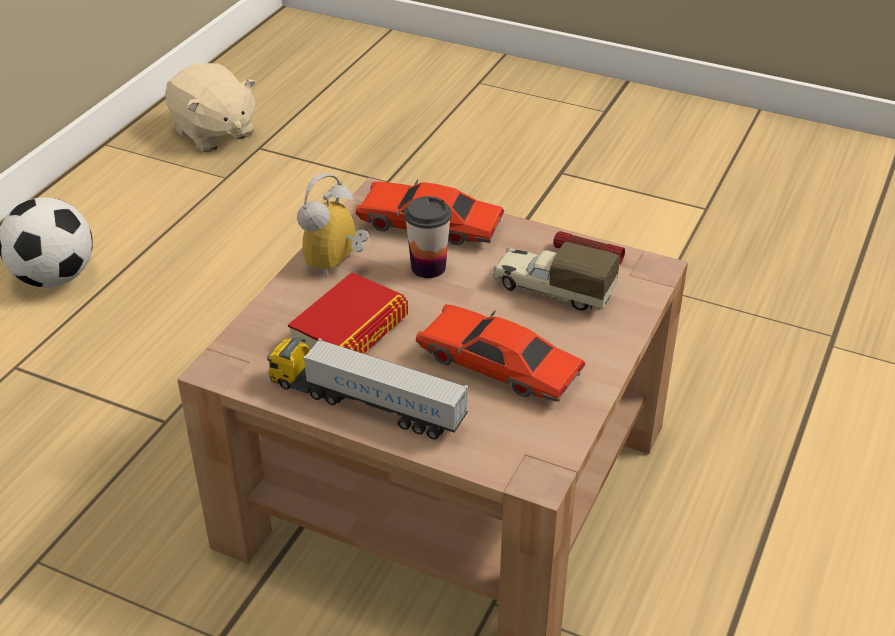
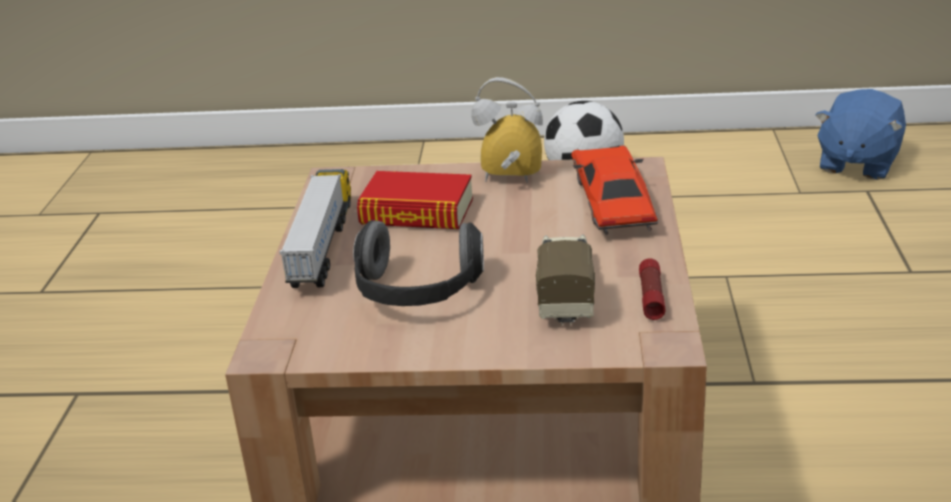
camera: 70 degrees right, 10 degrees down
beige plush toy [165,63,256,152] -> blue plush toy [815,89,906,180]
cup [404,196,452,278] -> none
red toy car [416,304,586,402] -> headphones [353,220,484,306]

